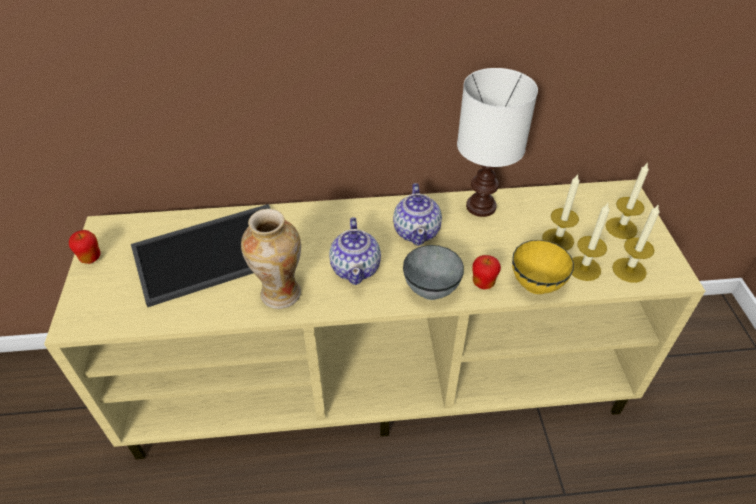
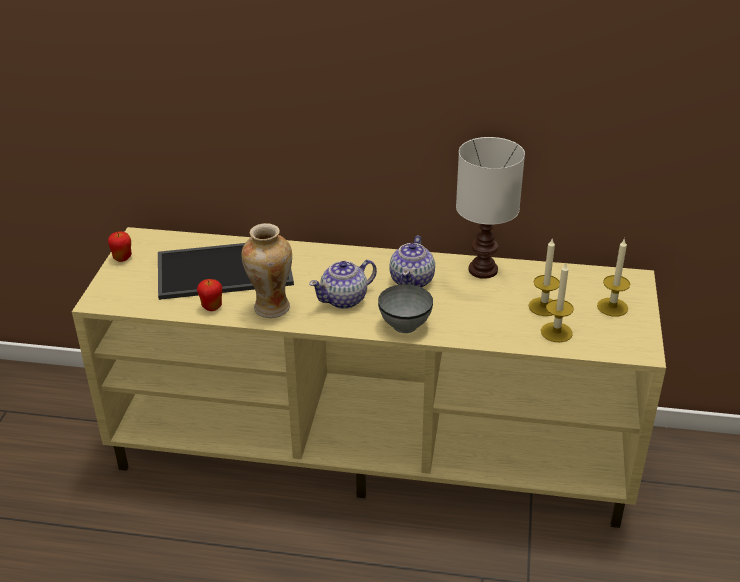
camera: 15 degrees right, 10 degrees down
teapot [329,217,381,285] -> teapot turned 45 degrees clockwise [309,260,377,309]
apple [472,255,501,289] -> apple moved to [197,279,222,311]
yellow bowl [512,240,574,294] -> none
candle [612,204,660,283] -> none

